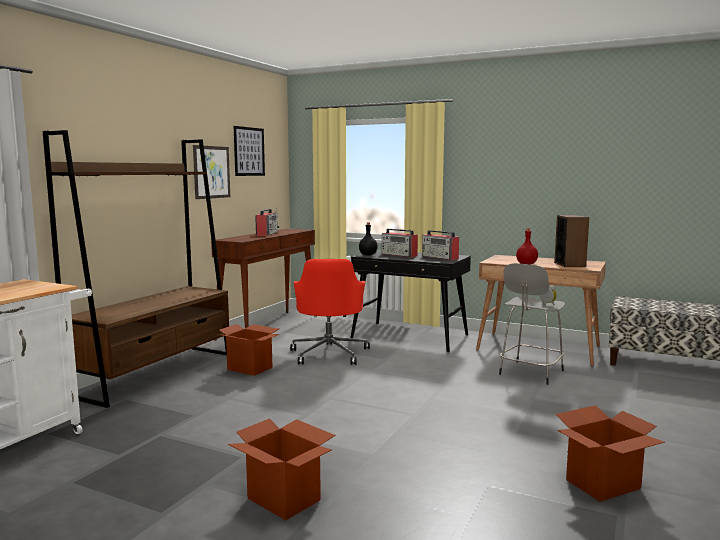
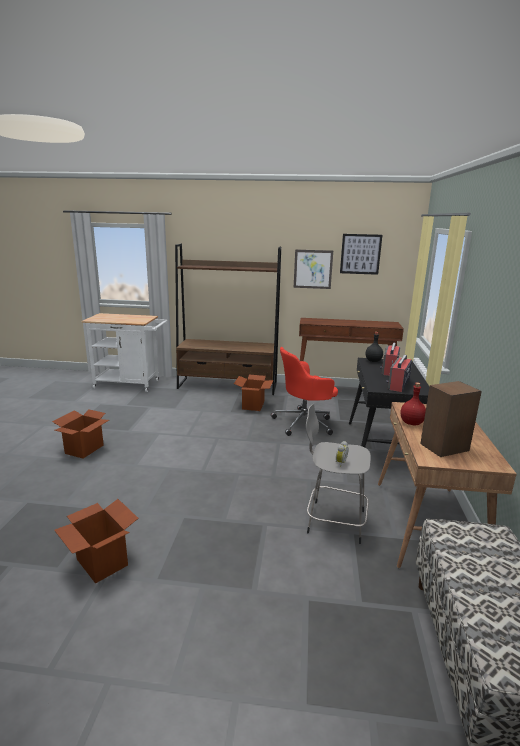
camera: 70 degrees right, 10 degrees up
radio [255,208,279,236] -> none

